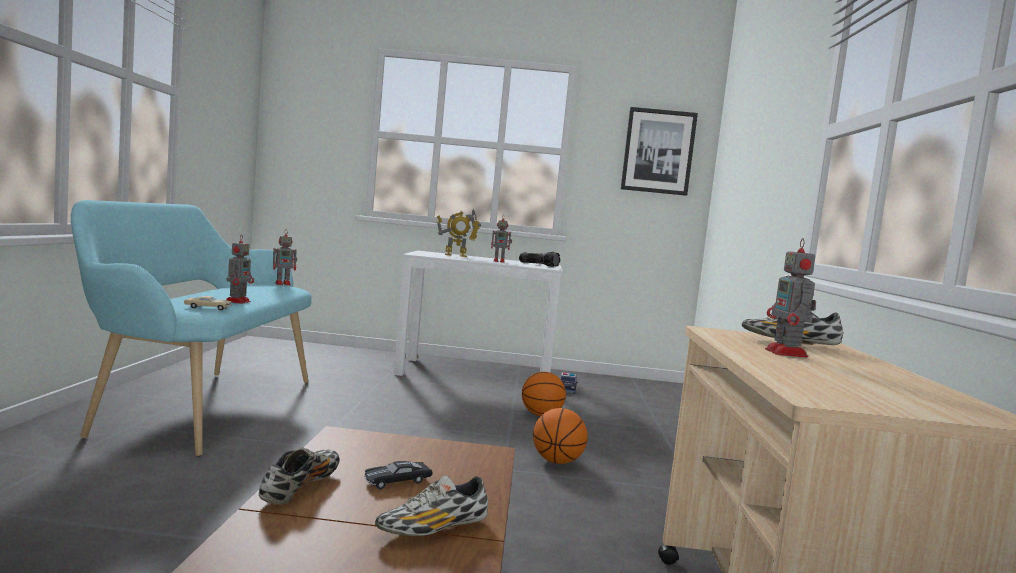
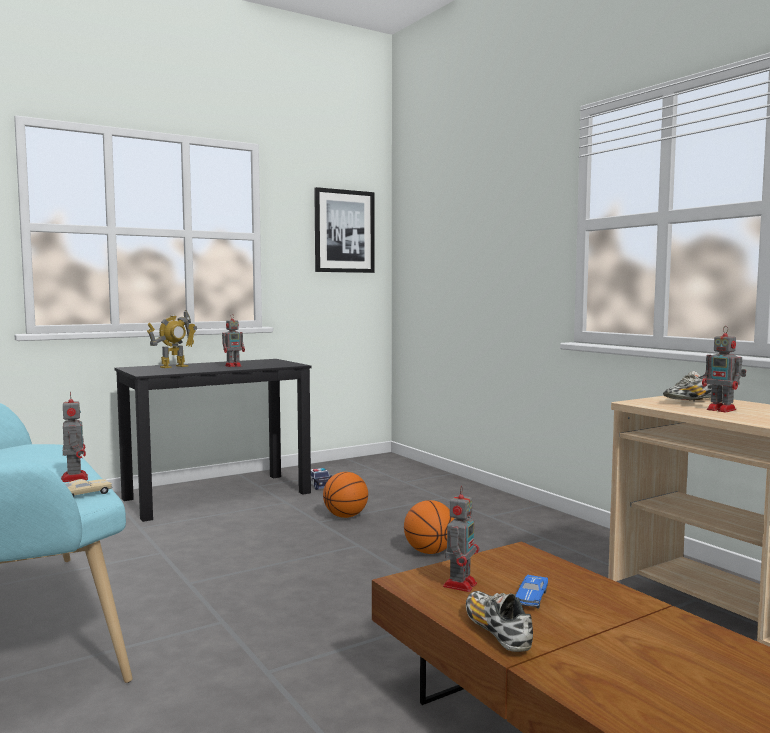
camera: 35 degrees left, 0 degrees up
toy robot [273,229,297,285] -> toy robot moved to [443,486,479,592]
black toy car [364,461,432,489] -> blue toy car [515,575,548,609]
shoe [375,476,488,536] -> none
white desk [394,251,563,376] -> black desk [115,359,311,522]
flashlight [519,252,560,267] -> none

